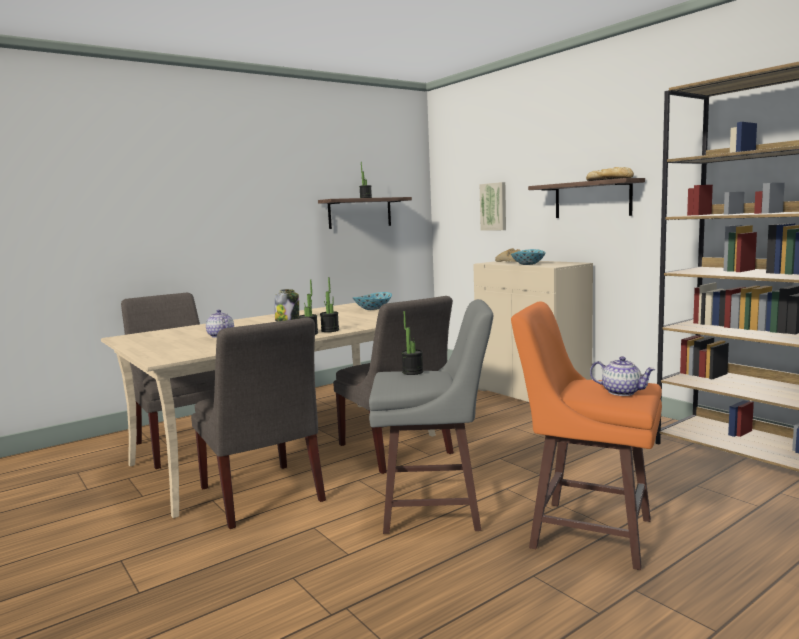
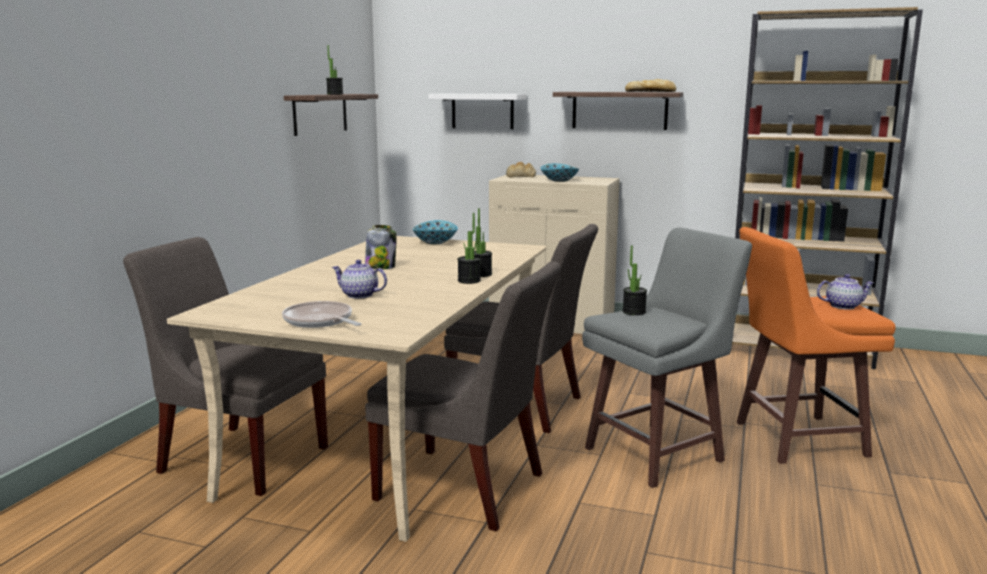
camera: 35 degrees left, 5 degrees up
picture [480,182,506,231] -> white shelf [428,94,526,129]
none -> frying pan [282,301,362,328]

